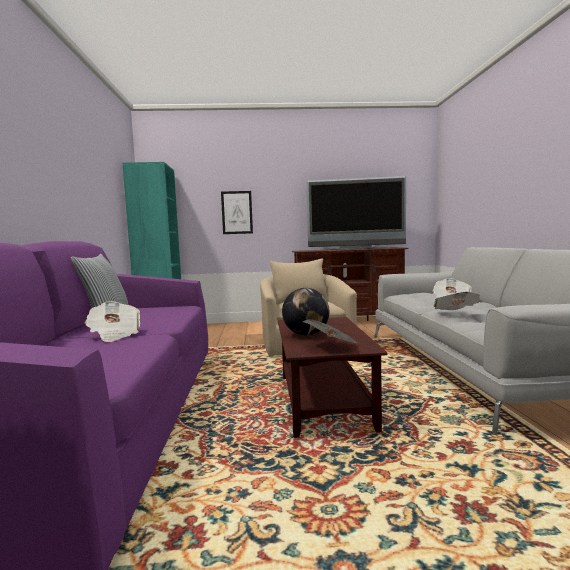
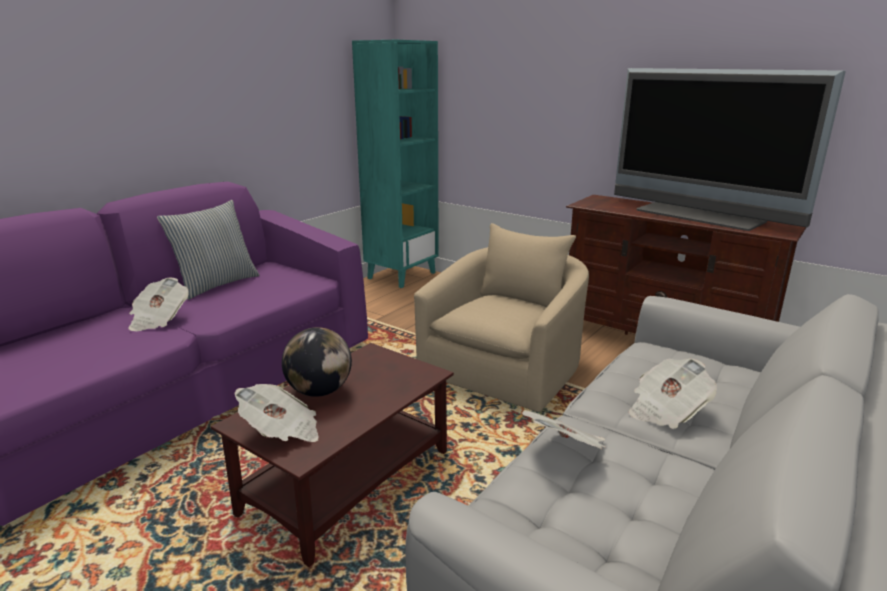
camera: 40 degrees right, 15 degrees up
picture [221,191,253,234] -> none

